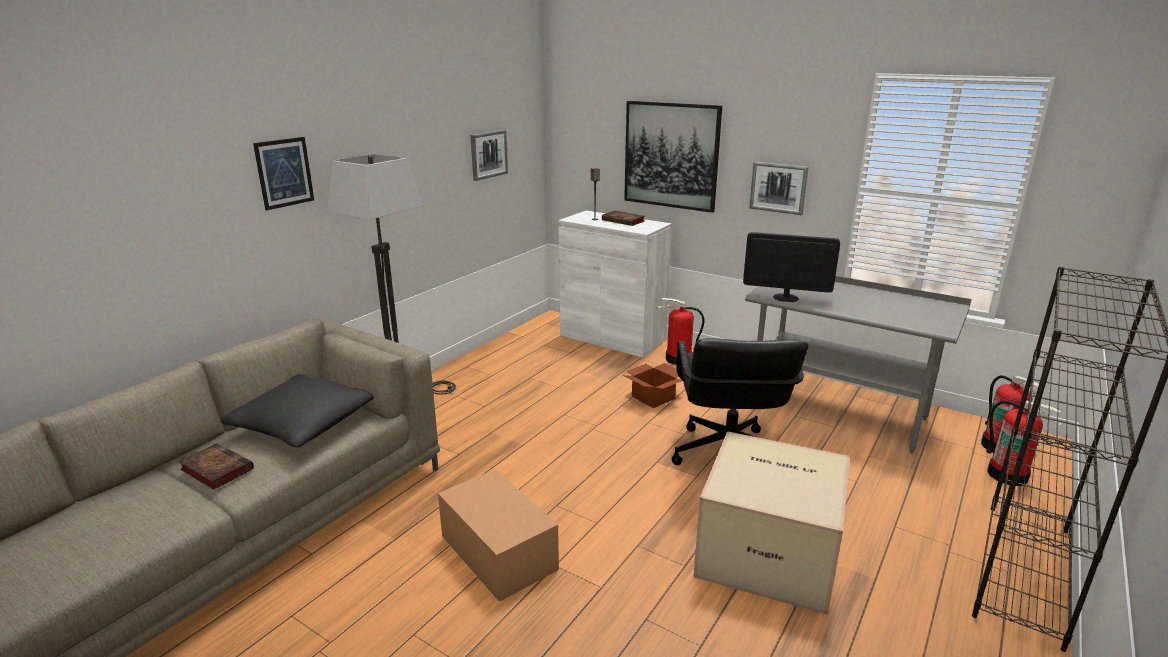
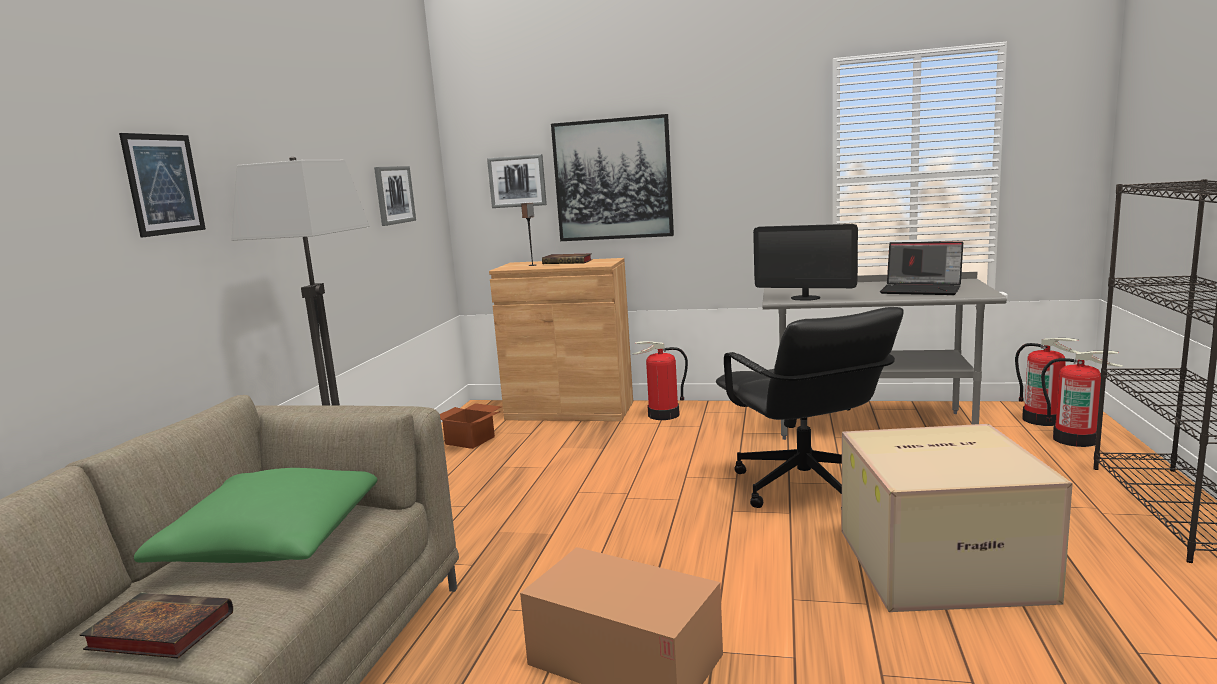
camera: 20 degrees left, 10 degrees down
black pillow [221,374,374,448] -> green pillow [134,468,377,563]
white cabinet [558,211,672,358] -> brown cabinet [489,258,633,421]
cardboard box [623,363,682,408] -> cardboard box moved to [440,403,501,449]
monitor [743,232,840,302] -> monitor turned 150 degrees counterclockwise [753,224,858,301]
picture [749,162,809,215] -> picture moved to [487,154,547,208]
none -> laptop [880,241,963,295]

